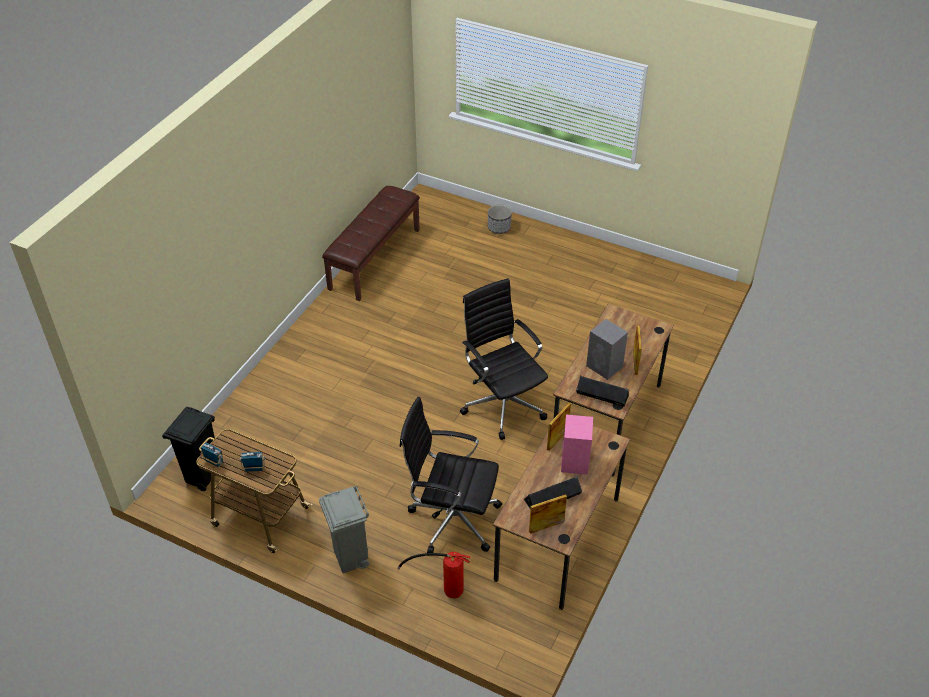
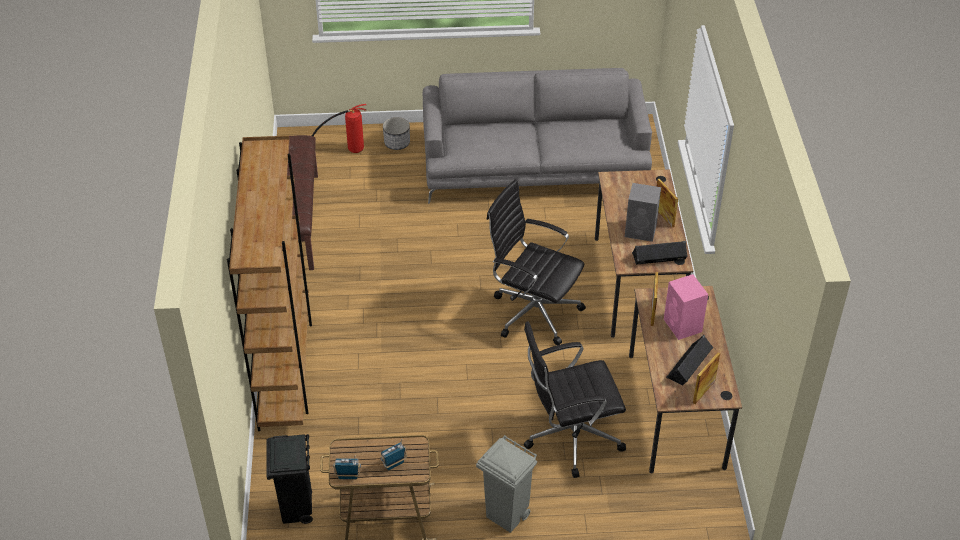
camera: 30 degrees left, 0 degrees up
fire extinguisher [397,552,470,598] -> fire extinguisher moved to [312,104,366,153]
none -> brown bookcase [227,136,312,431]
none -> grey sofa [423,68,652,204]

